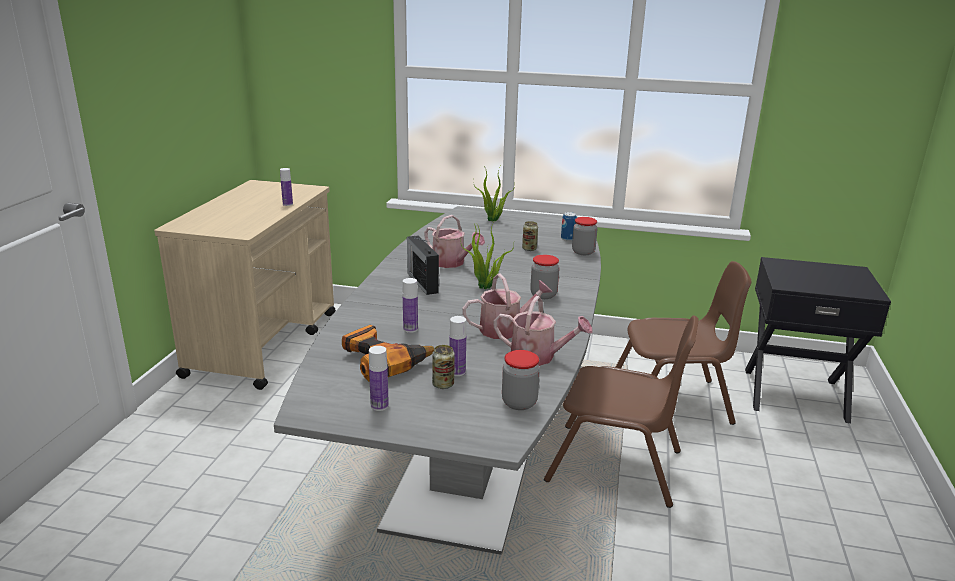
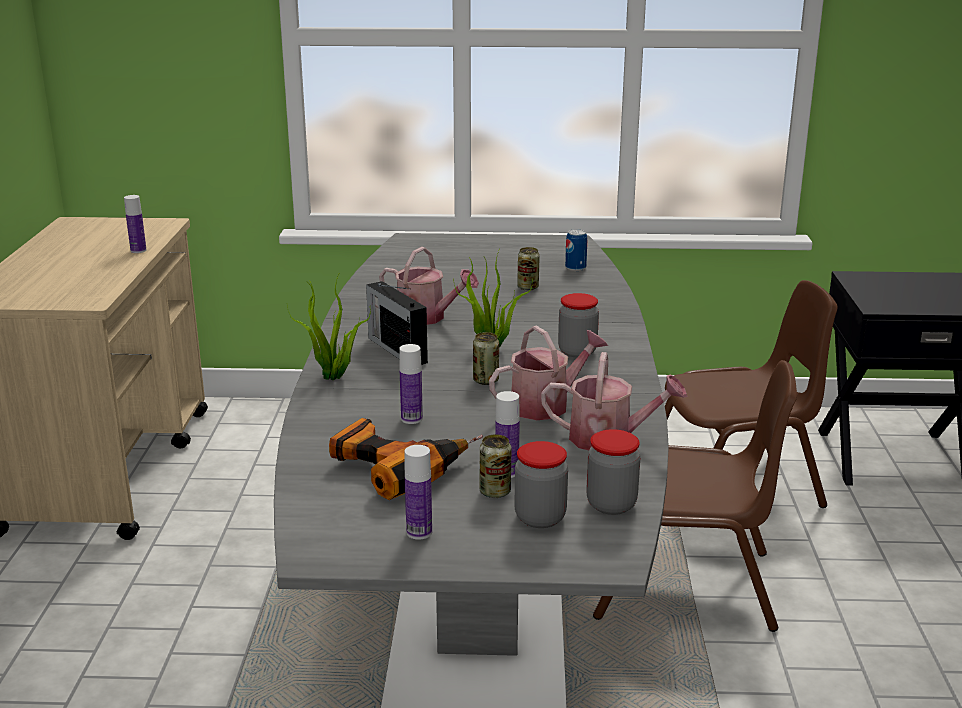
camera: 10 degrees left, 0 degrees up
potted plant [474,166,515,222] -> potted plant moved to [287,272,371,380]
jar [572,217,598,255] -> jar moved to [514,441,568,528]
none -> can [473,332,499,385]

